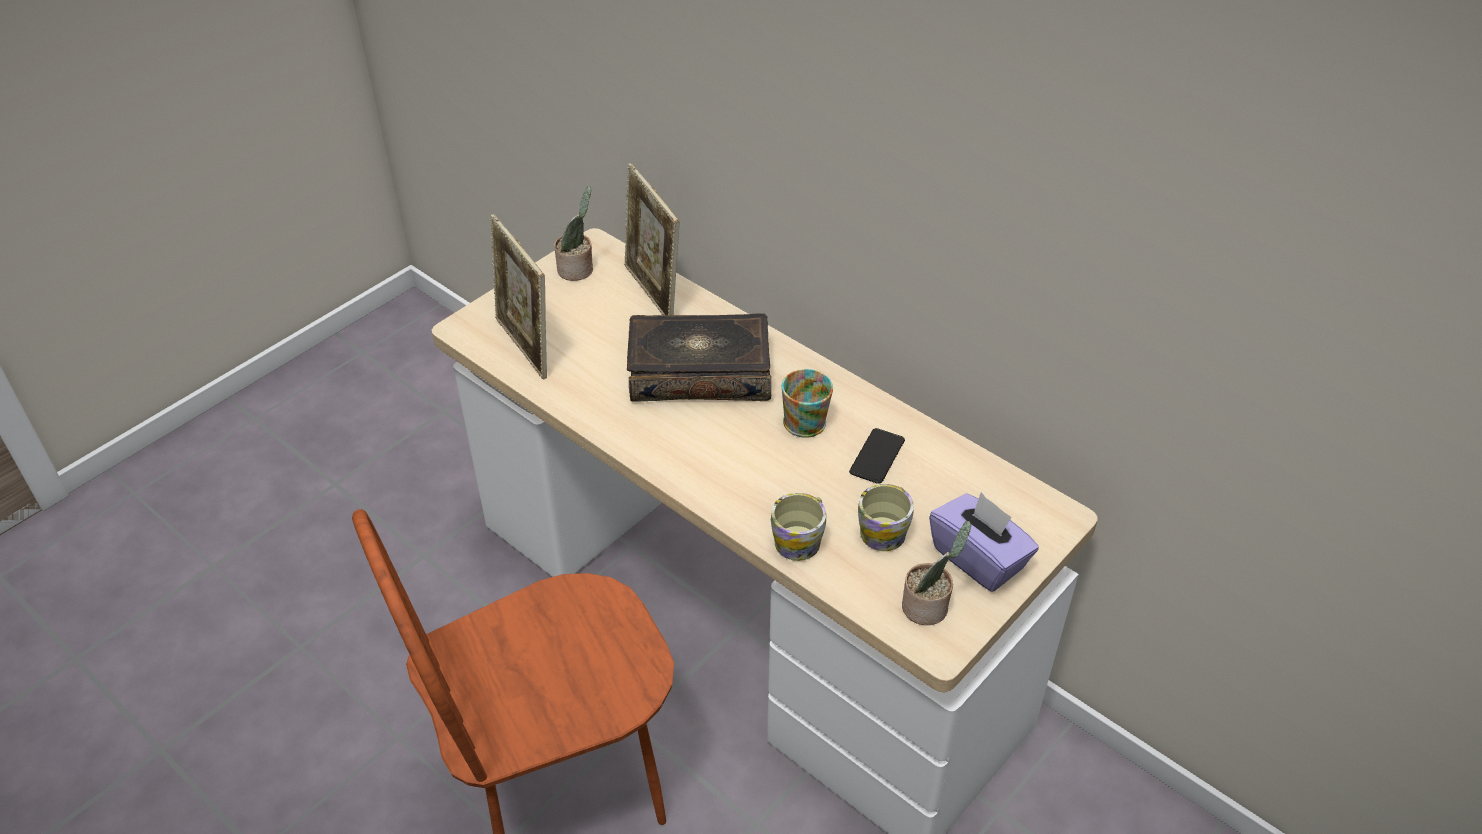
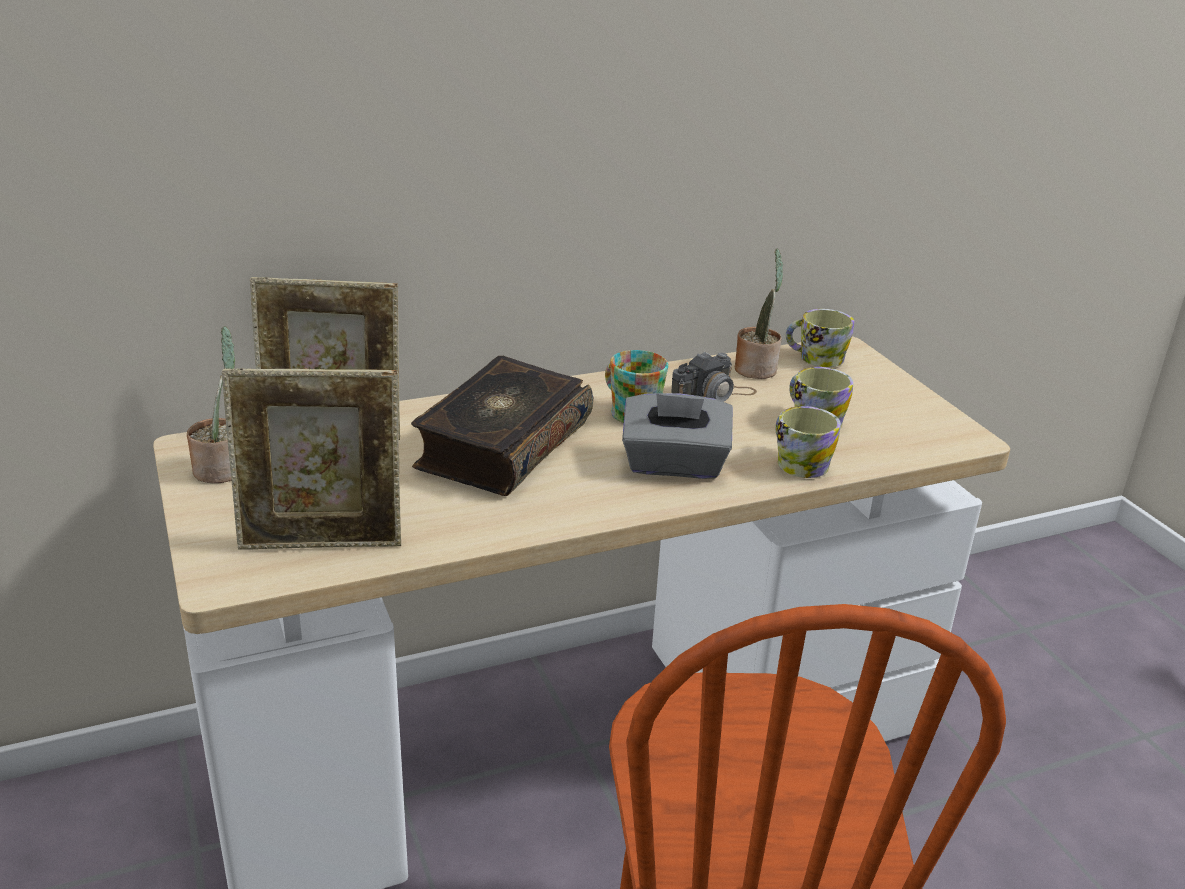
camera: 65 degrees left, 15 degrees down
phone [849,428,905,484] -> camera [671,351,757,402]
potted plant [902,521,971,625] -> potted plant moved to [735,249,784,379]
purple tissue box [929,492,1039,592] -> none
none -> grey tissue box [622,393,733,479]
none -> mug [786,309,854,367]

